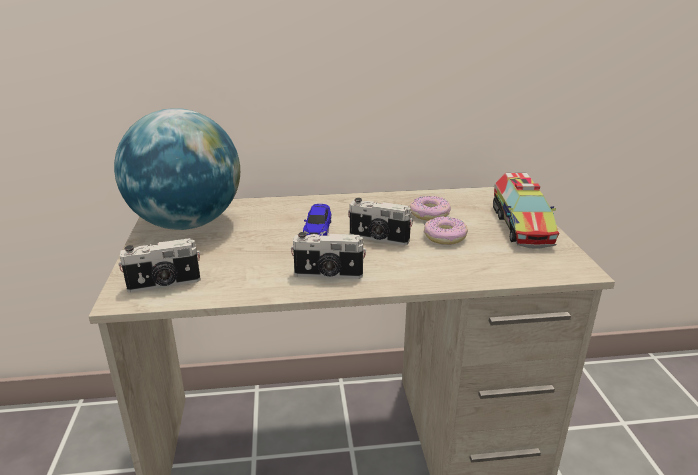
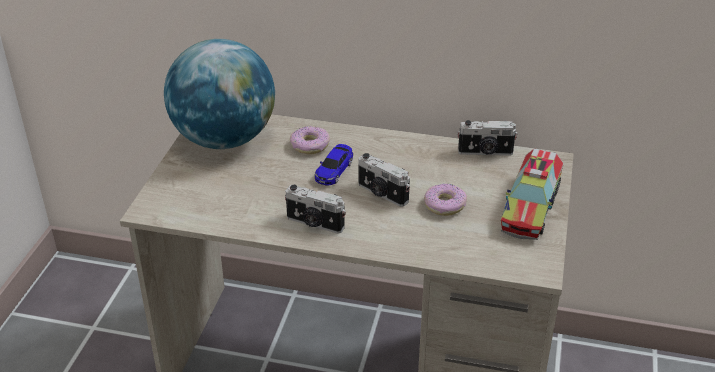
camera: 20 degrees right, 10 degrees up
camera [119,238,201,293] -> camera moved to [457,120,518,156]
donut [410,196,451,221] -> donut moved to [290,126,330,154]

